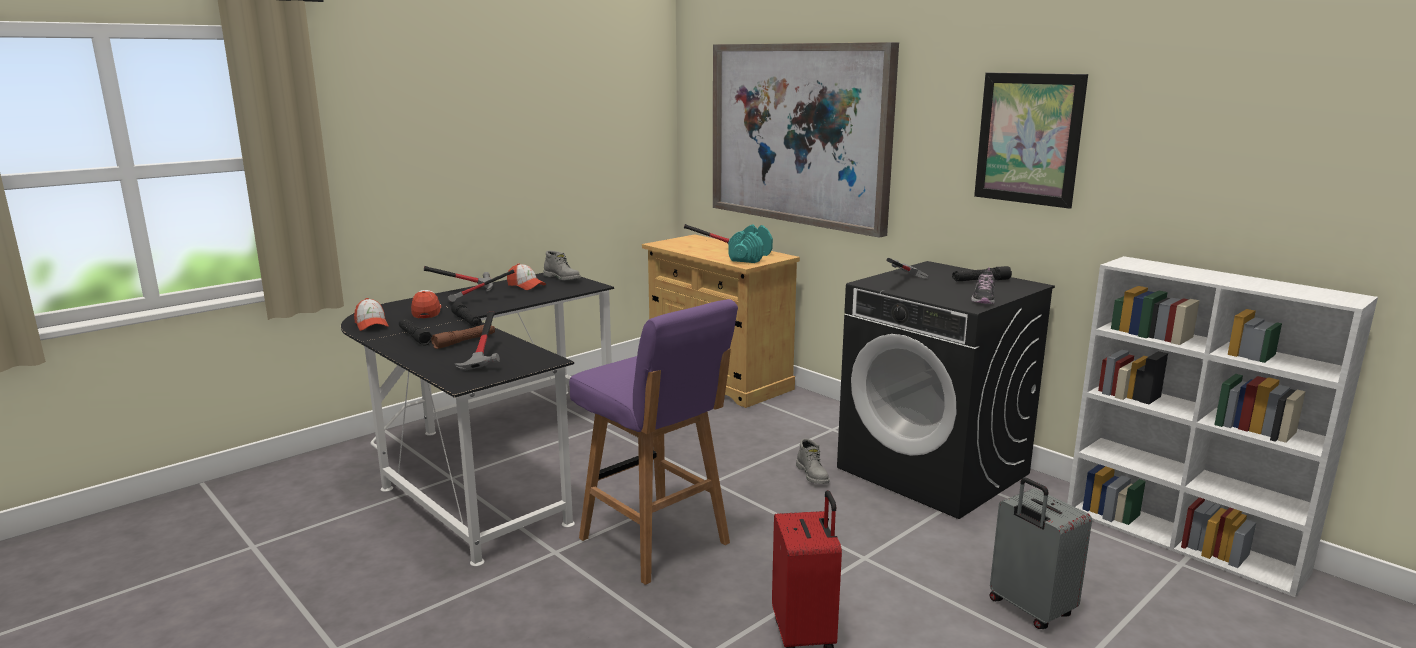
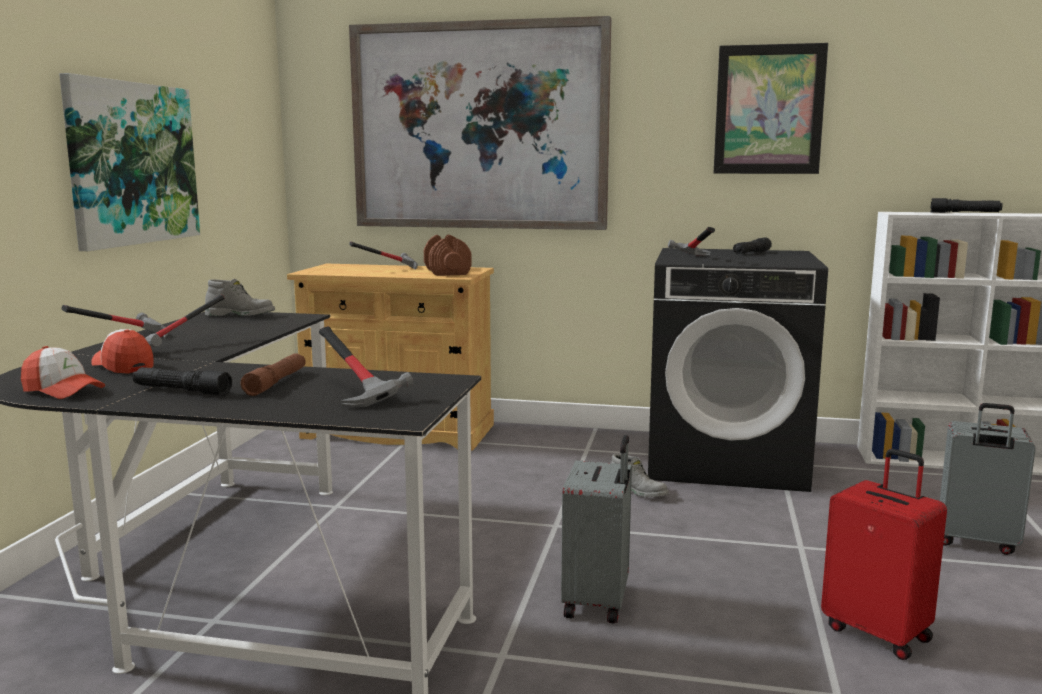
camera: 35 degrees left, 5 degrees down
black flashlight [451,302,482,327] -> black flashlight moved to [930,198,1003,213]
cap [507,264,546,290] -> none
purple stool [569,299,738,585] -> grey suitcase [561,435,632,624]
turquoise dumbbell [728,225,773,263] -> brown dumbbell [424,235,472,276]
shoe [971,268,995,304] -> none
none -> picture [59,73,200,251]

